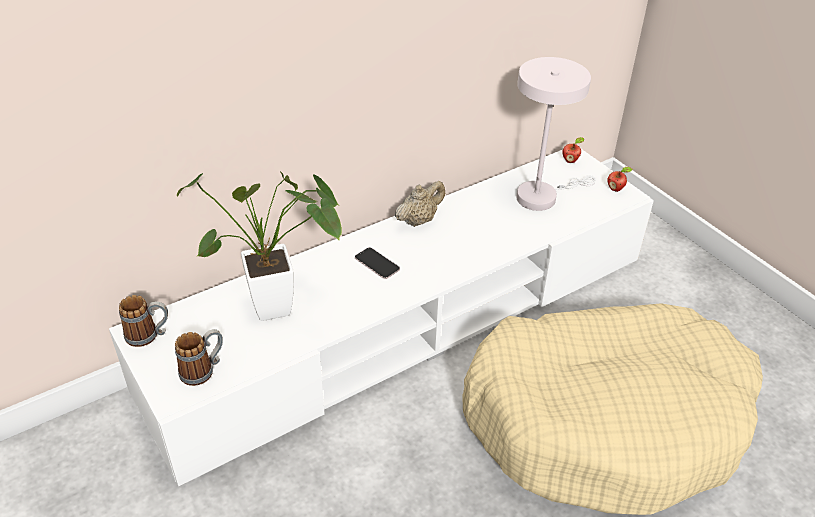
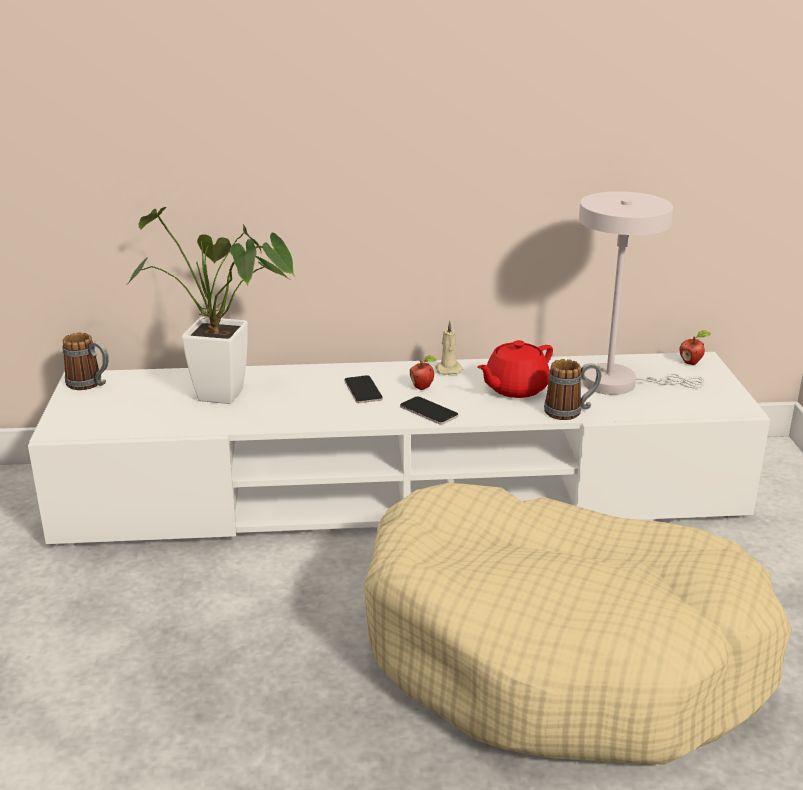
camera: 30 degrees right, 15 degrees down
mug [175,329,223,386] -> mug moved to [544,359,601,420]
beige teapot [395,181,445,227] -> beige candle [435,321,463,375]
apple [607,167,632,192] -> apple moved to [410,355,436,390]
none -> phone [400,396,459,425]
none -> red teapot [478,340,553,398]

